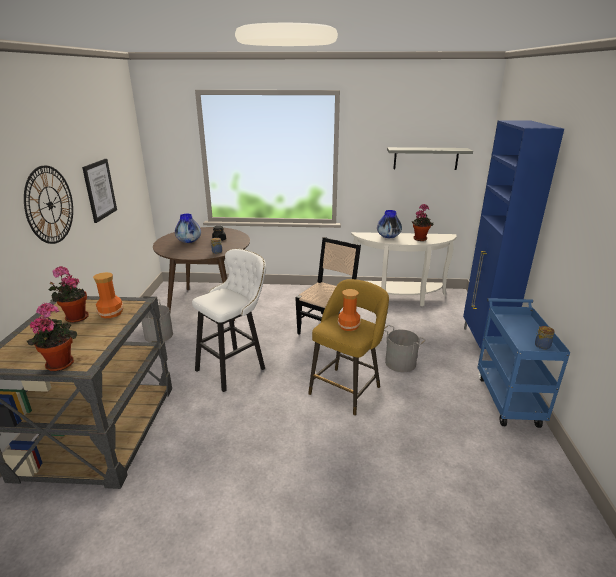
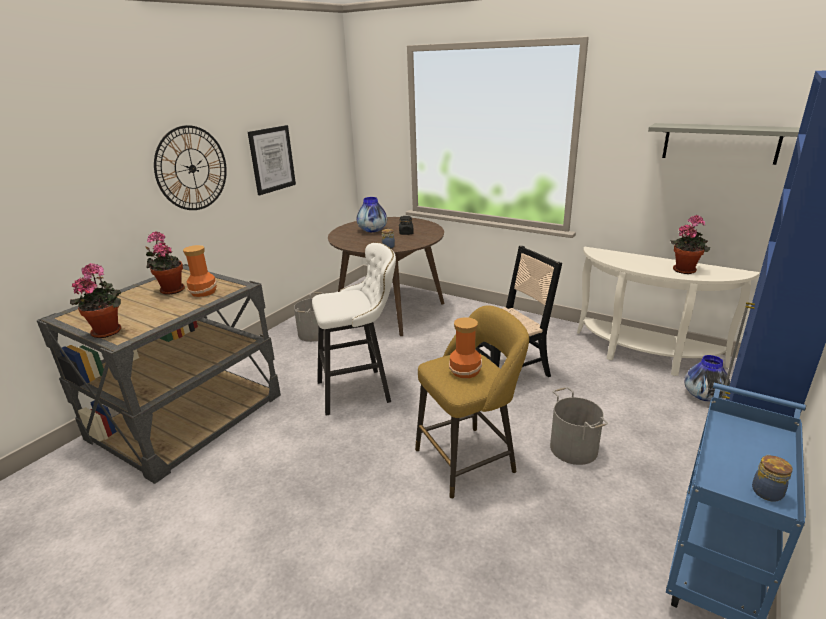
camera: 30 degrees right, 0 degrees up
vase [377,210,402,238] -> vase moved to [684,355,730,401]

